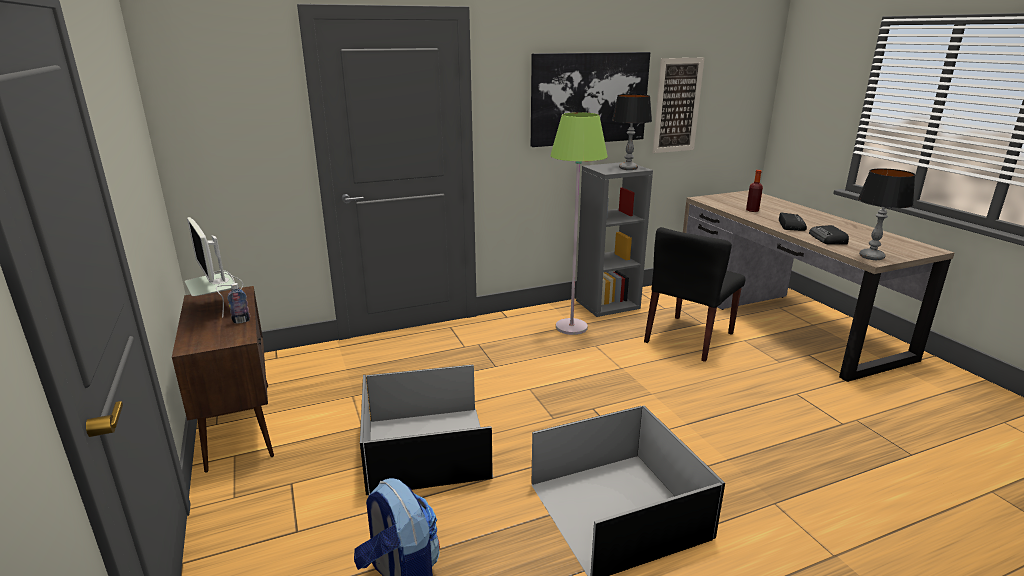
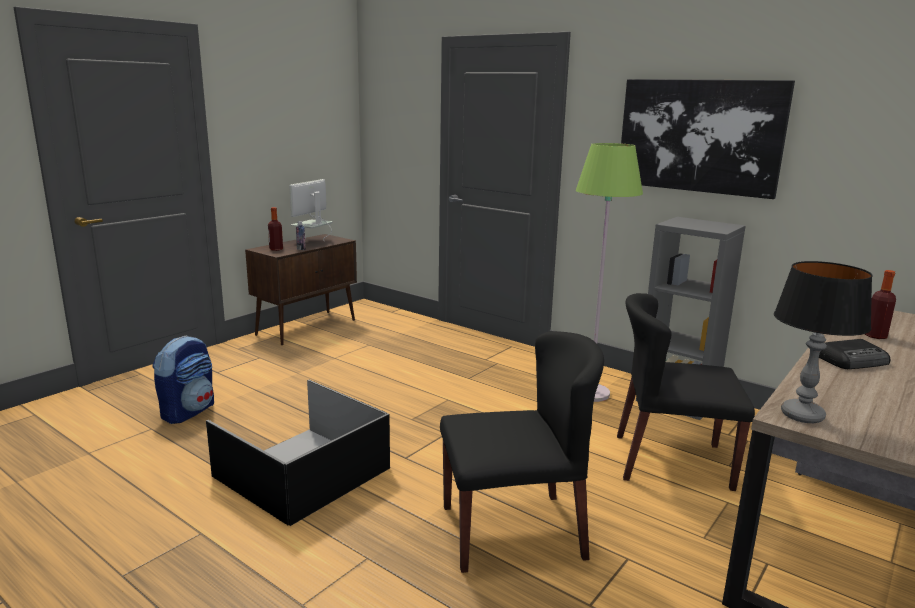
camera: 60 degrees right, 5 degrees down
black storage box [360,365,493,495] -> none
table lamp [612,94,652,170] -> none
picture [653,58,704,153] -> none
radio [809,225,849,245] -> none
none -> bottle [268,207,283,251]
none -> black chair [440,331,604,573]

